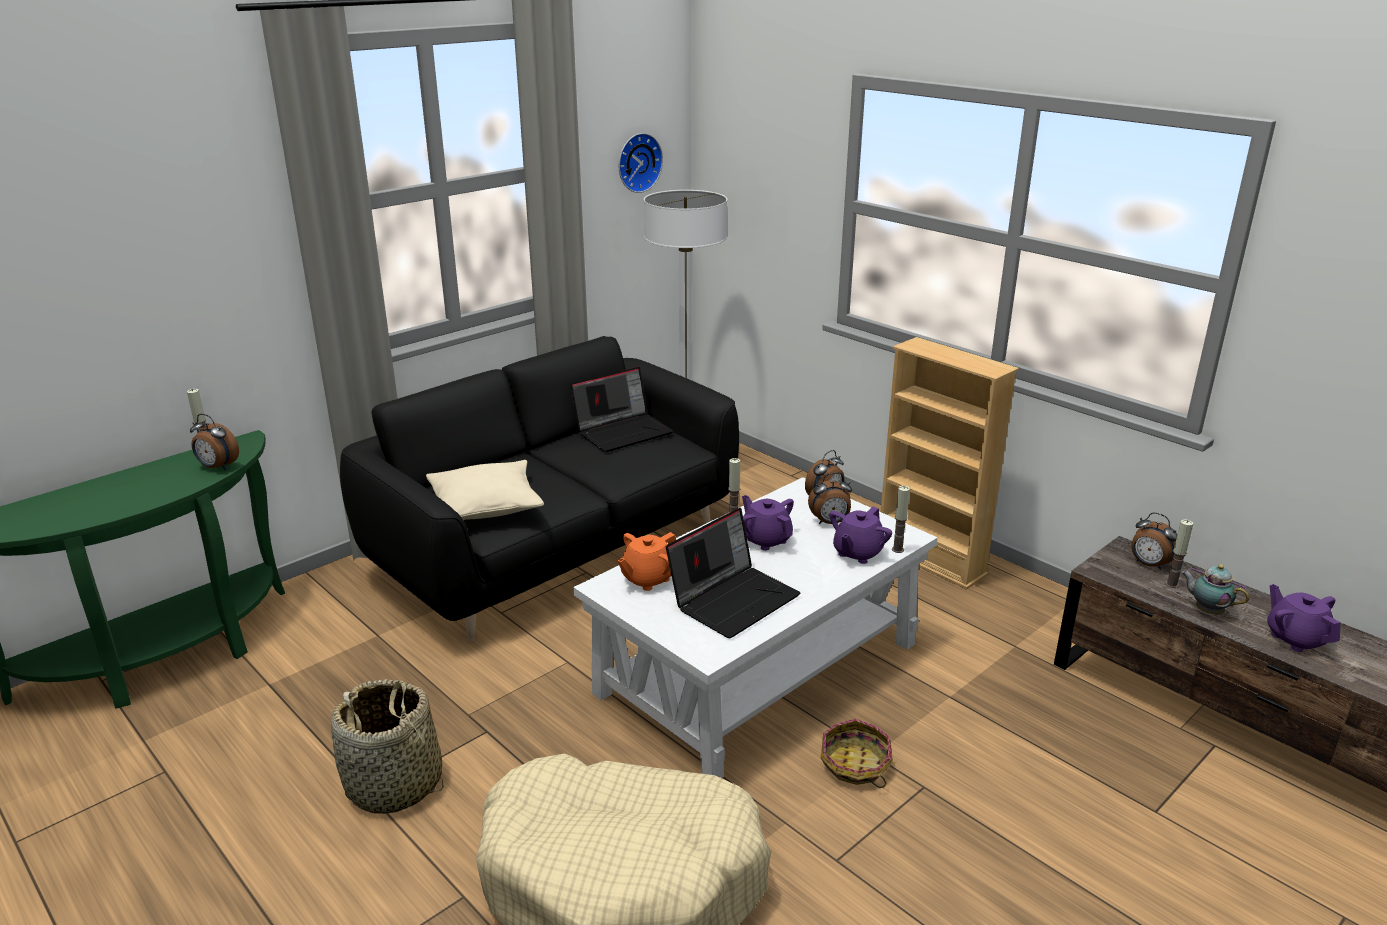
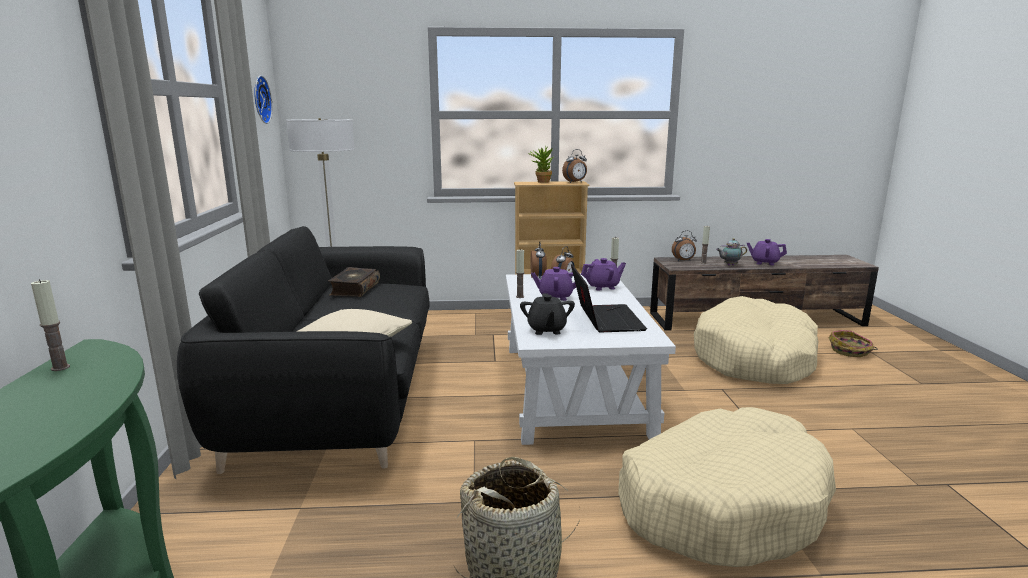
camera: 50 degrees left, 10 degrees down
alarm clock [190,414,239,470] -> alarm clock moved to [562,149,587,183]
laptop [571,367,673,452] -> book [328,267,380,297]
orange teapot [617,532,676,591] -> black teapot [520,294,575,335]
basket [821,719,893,788] -> basket moved to [829,330,878,357]
purple teapot [829,506,892,564] -> purple teapot turned 90 degrees counterclockwise [581,258,626,291]
none -> potted plant [528,146,554,183]
none -> beige dog bed [694,296,818,384]

